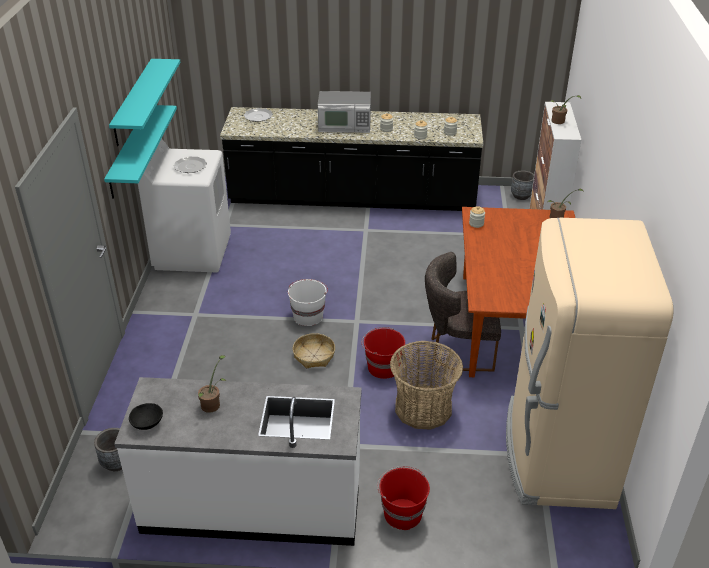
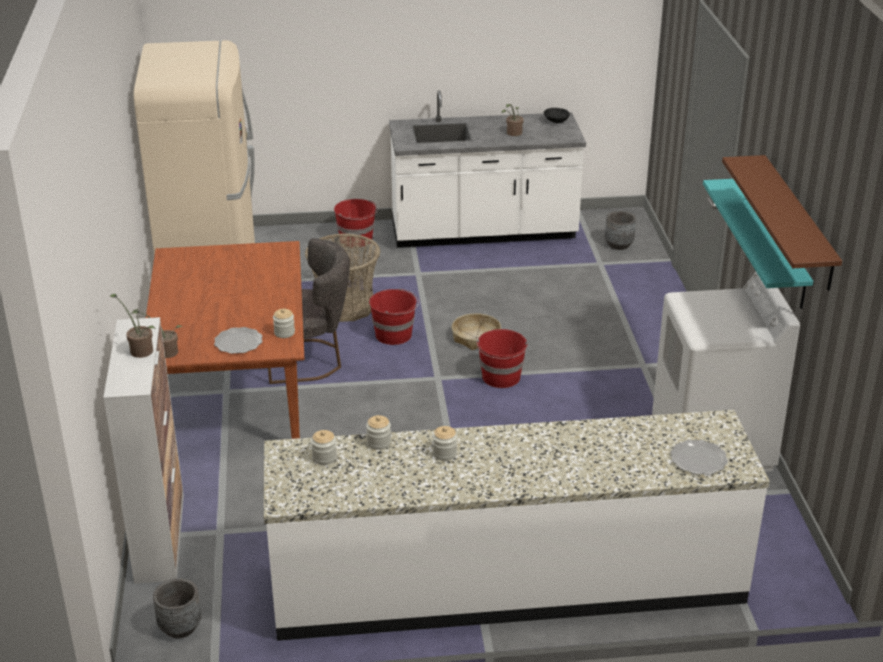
camera: 170 degrees right, 5 degrees down
turquoise shelf [109,59,180,146] -> brown shelf [722,155,842,291]
plate [173,156,207,173] -> plate moved to [214,327,263,354]
black counter [220,107,484,211] -> white counter [264,410,770,641]
white bucket [288,279,328,326] -> red bucket [477,329,528,388]
microwave [318,91,371,133] -> none

